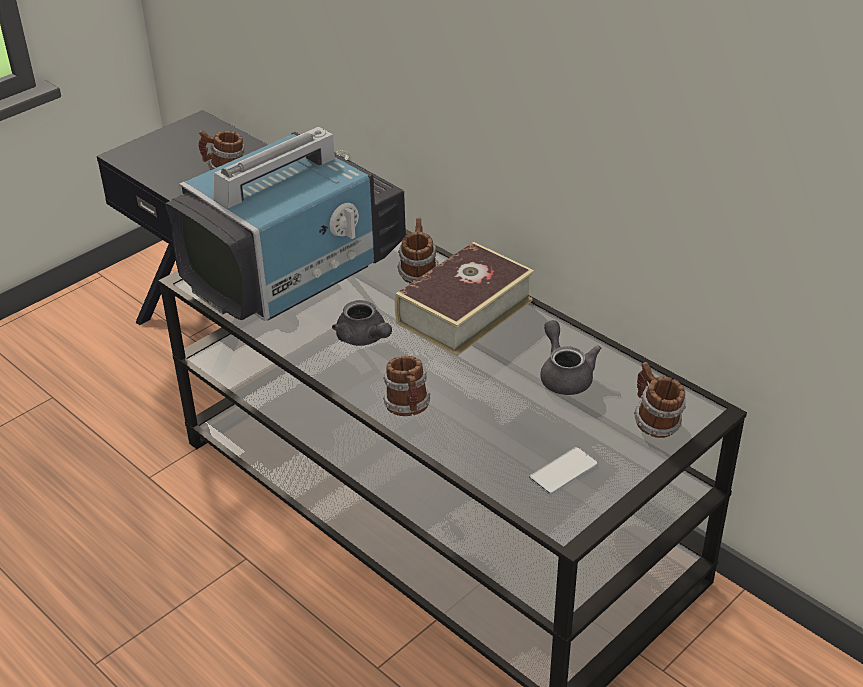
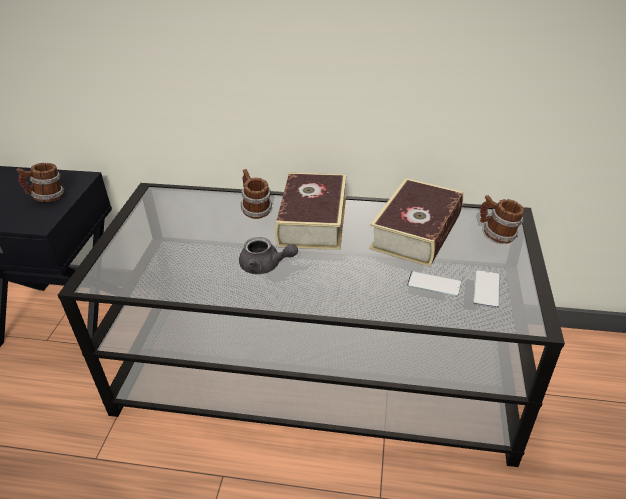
camera: 35 degrees left, 0 degrees up
television [165,127,406,321] -> none
mug [383,356,430,416] -> none
grey teapot [540,320,601,395] -> book [369,178,463,267]
none -> phone [407,271,462,296]

